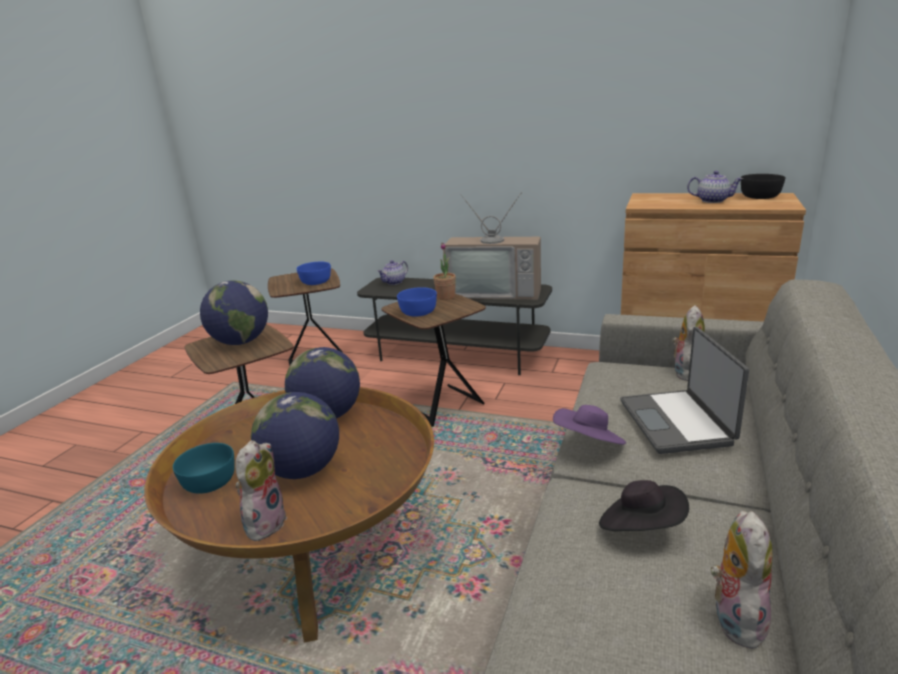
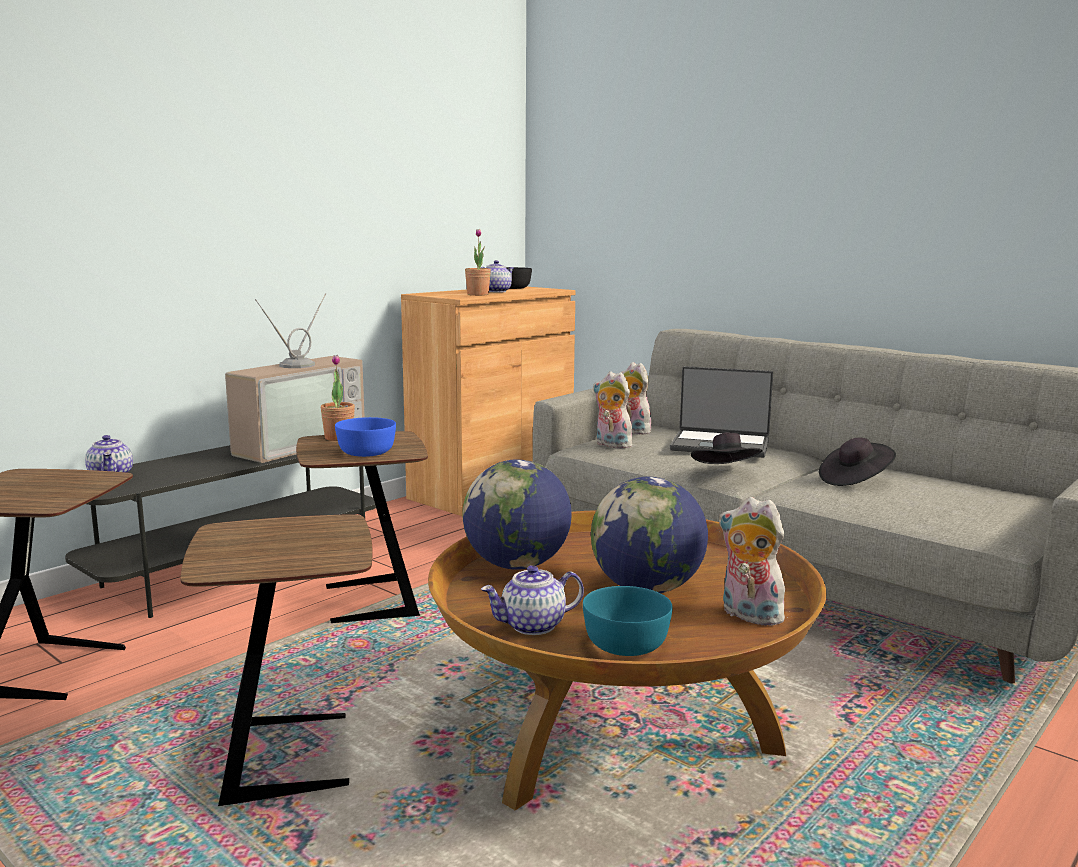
camera: 70 degrees left, 10 degrees down
globe [200,280,268,345] -> none
blue bowl [297,262,331,285] -> none
purple hat [553,405,626,445] -> black hat [691,432,762,464]
plush toy [711,511,772,649] -> plush toy moved to [593,372,637,449]
none -> potted plant [465,229,491,296]
none -> teapot [481,565,584,635]

